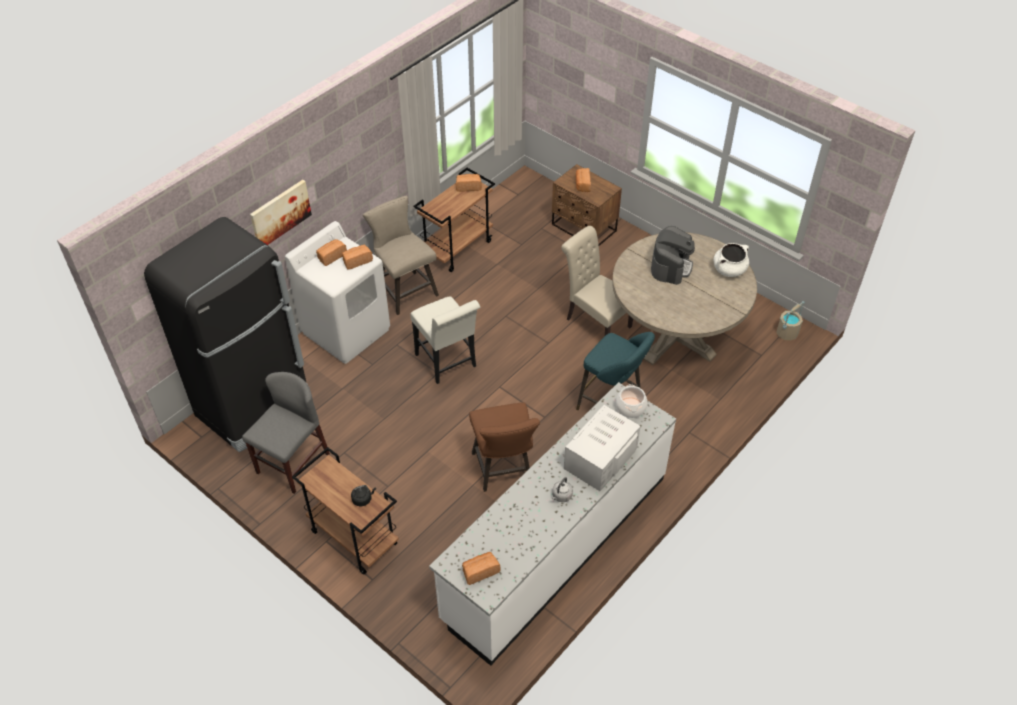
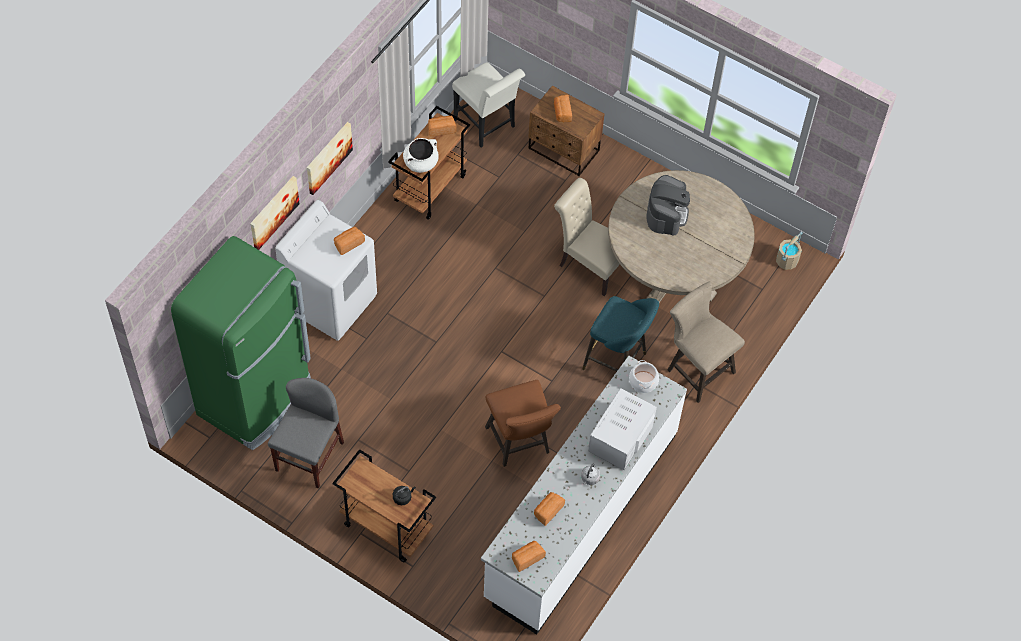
camera: 10 degrees left, 10 degrees up
black fridge [144,217,306,452] -> green fridge [171,236,311,450]
bread [316,239,347,266] -> bread moved to [534,492,565,526]
beige stool [363,196,439,315] -> beige stool moved to [668,282,745,403]
white chair [410,296,480,384] -> white chair moved to [452,62,525,147]
white cooking pot [714,243,749,277] -> white cooking pot moved to [403,138,439,173]
none -> picture [307,122,353,195]

